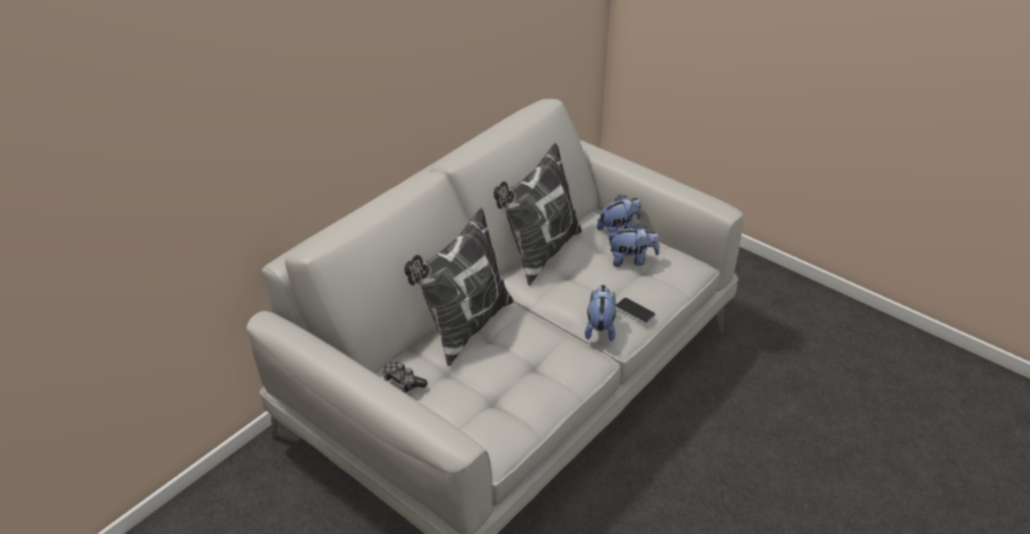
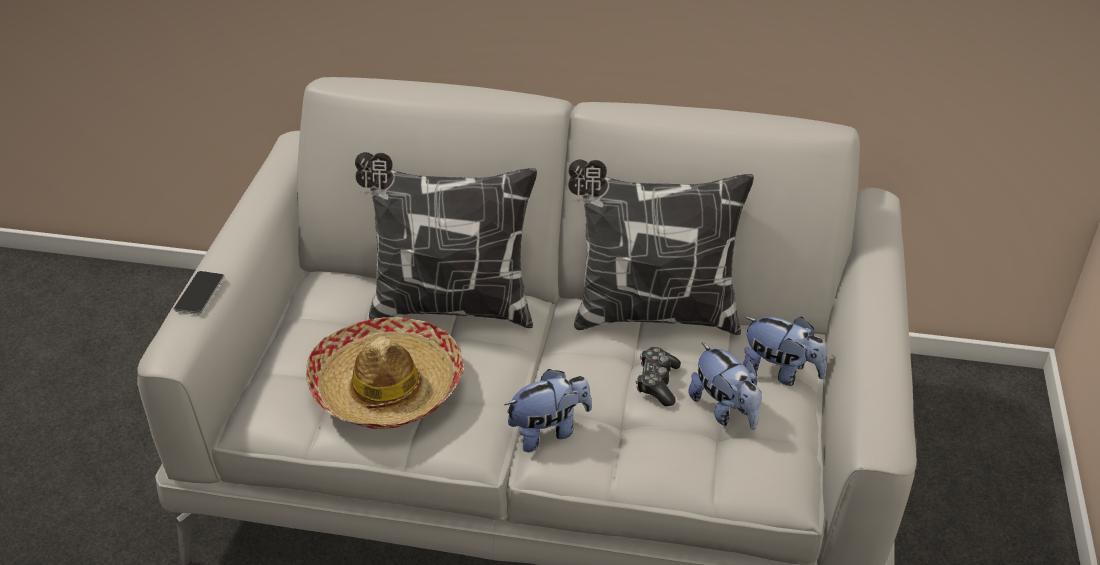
camera: 60 degrees right, 0 degrees up
game controller [382,362,428,393] -> game controller moved to [636,347,681,406]
phone [615,297,656,324] -> phone moved to [174,271,225,315]
none -> hat [306,317,464,429]

